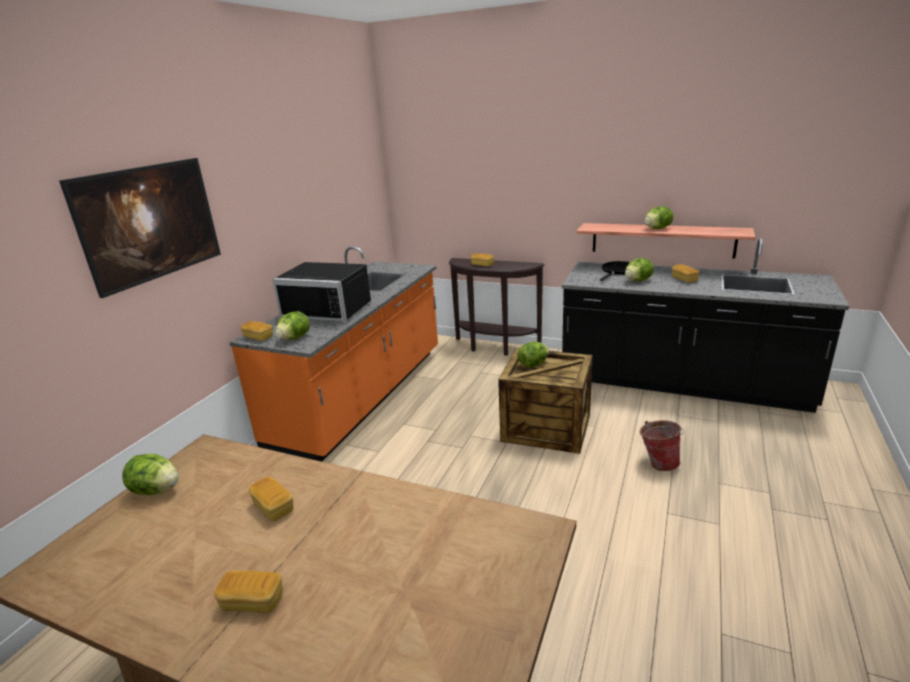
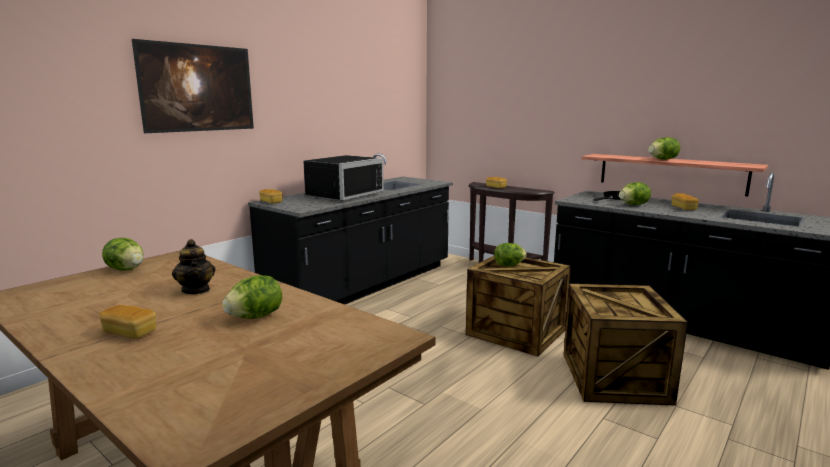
camera: 15 degrees right, 10 degrees down
orange counter [229,246,438,462] -> black counter [248,153,453,305]
bread [249,477,293,521] -> teapot [172,239,215,294]
black microwave [272,262,371,322] -> black microwave turned 90 degrees counterclockwise [303,155,384,201]
lettuce [275,311,310,340] -> lettuce moved to [222,275,282,319]
bucket [640,420,684,471] -> crate [564,284,688,406]

